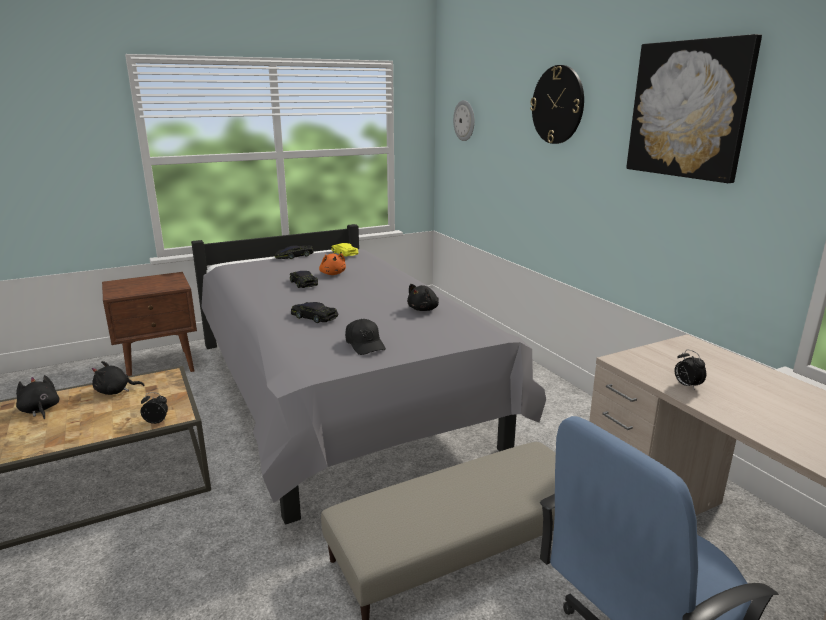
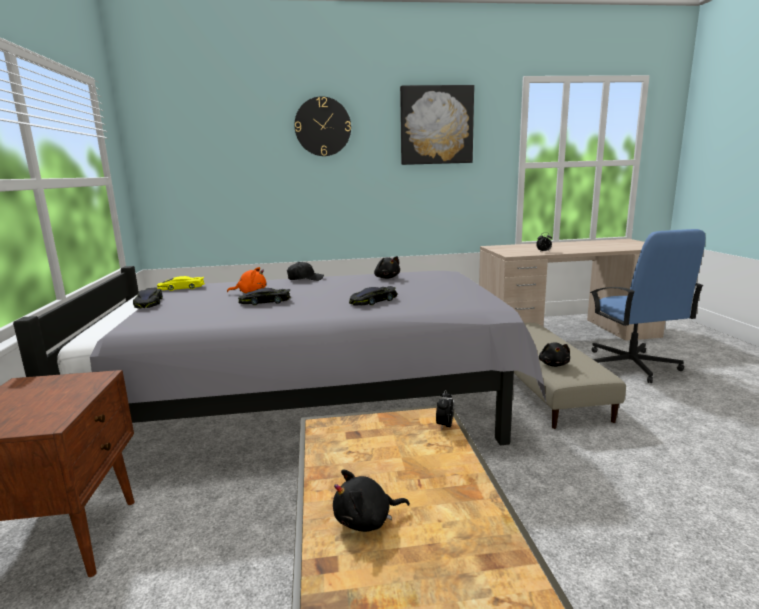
camera: 70 degrees left, 5 degrees down
black plush toy [92,361,144,395] -> black plush toy moved to [539,342,570,367]
black cap [345,319,386,355] -> black cap moved to [287,262,324,281]
wall clock [453,100,475,141] -> none

